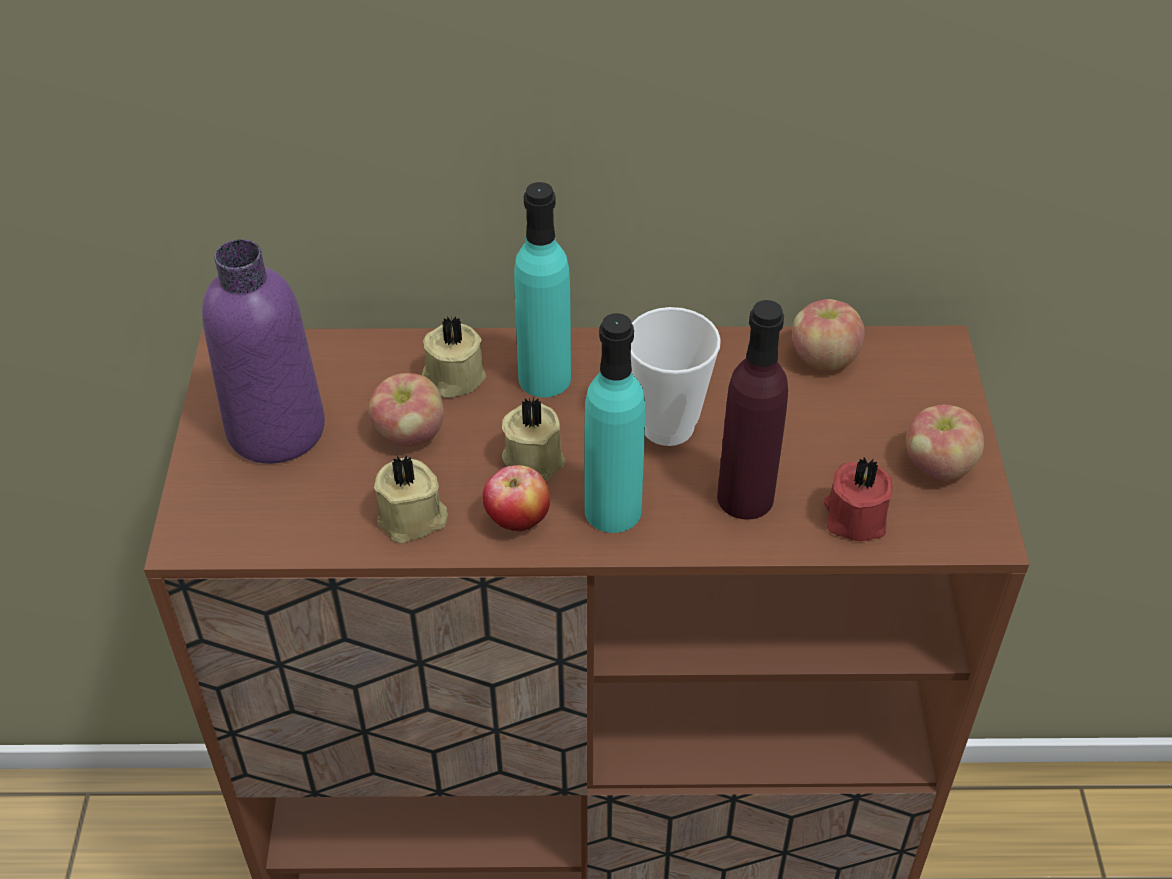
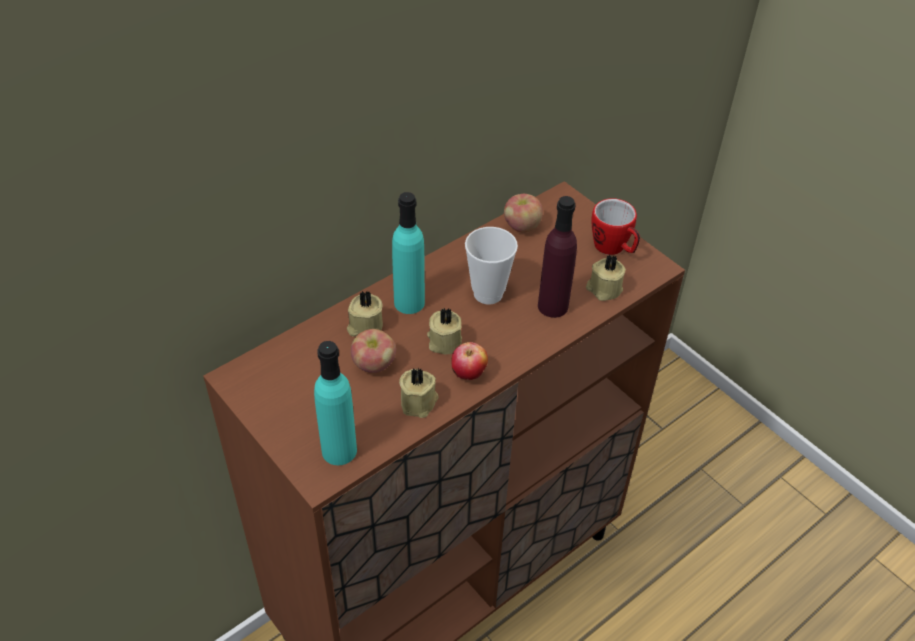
camera: 40 degrees left, 0 degrees up
purple bottle [202,239,325,464] -> none
turquoise bottle [585,313,645,533] -> turquoise bottle moved to [314,341,357,465]
red candle [824,458,892,541] -> beige candle [586,255,626,301]
apple [906,404,984,481] -> mug [592,198,640,255]

